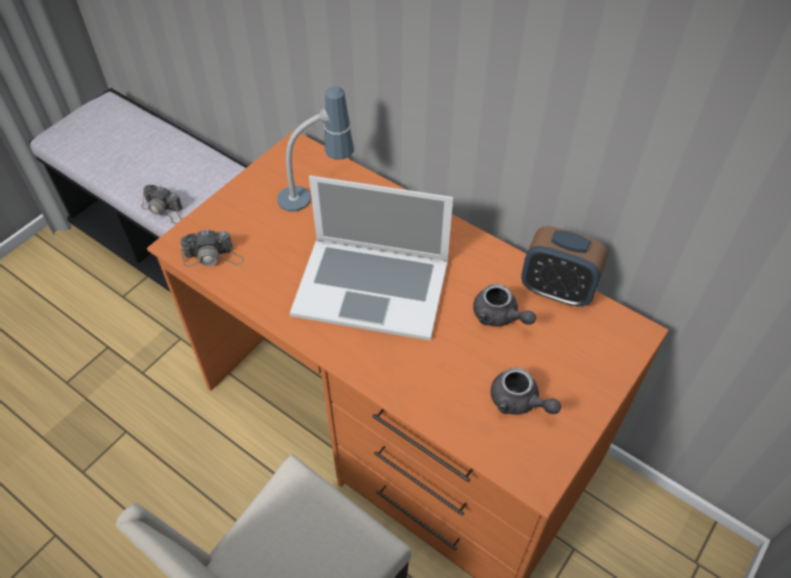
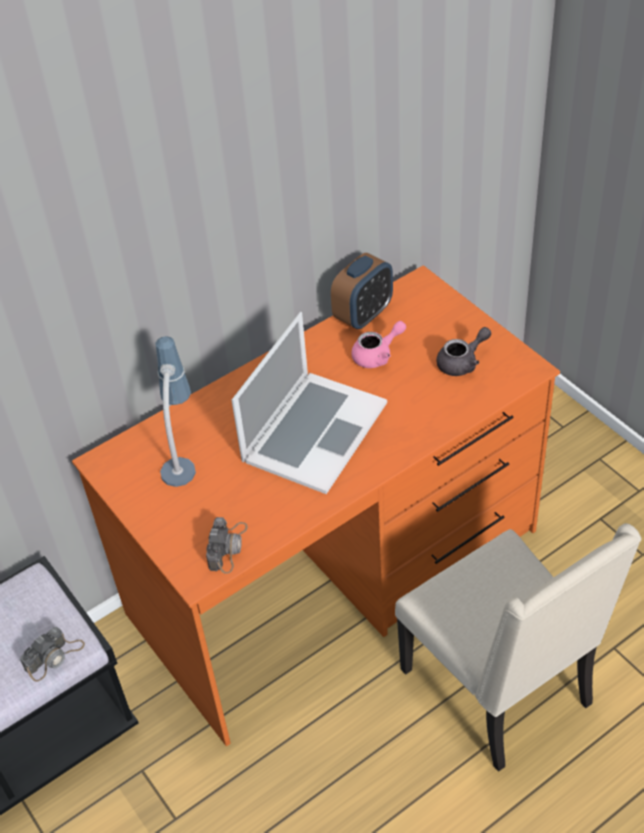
camera: 70 degrees left, 5 degrees down
grey teapot [473,284,536,327] -> pink teapot [351,321,406,368]

